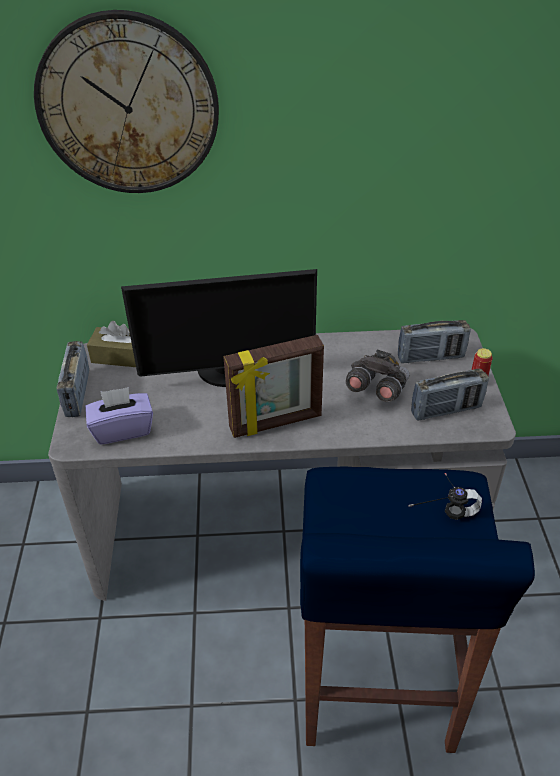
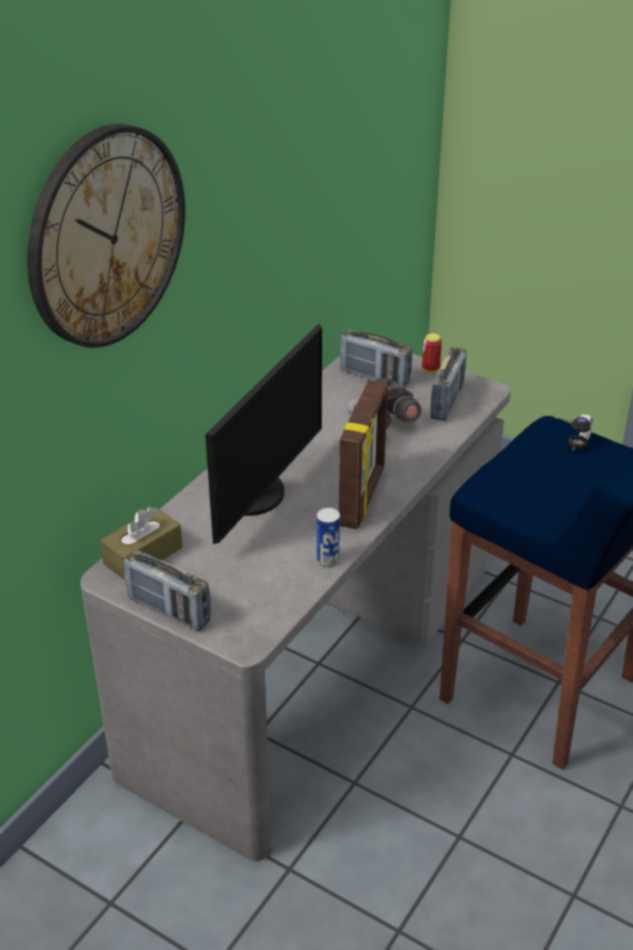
camera: 55 degrees left, 5 degrees down
purple tissue box [85,387,153,445] -> none
radio [398,320,471,363] -> radio turned 90 degrees clockwise [340,329,412,387]
none -> can [317,507,340,567]

